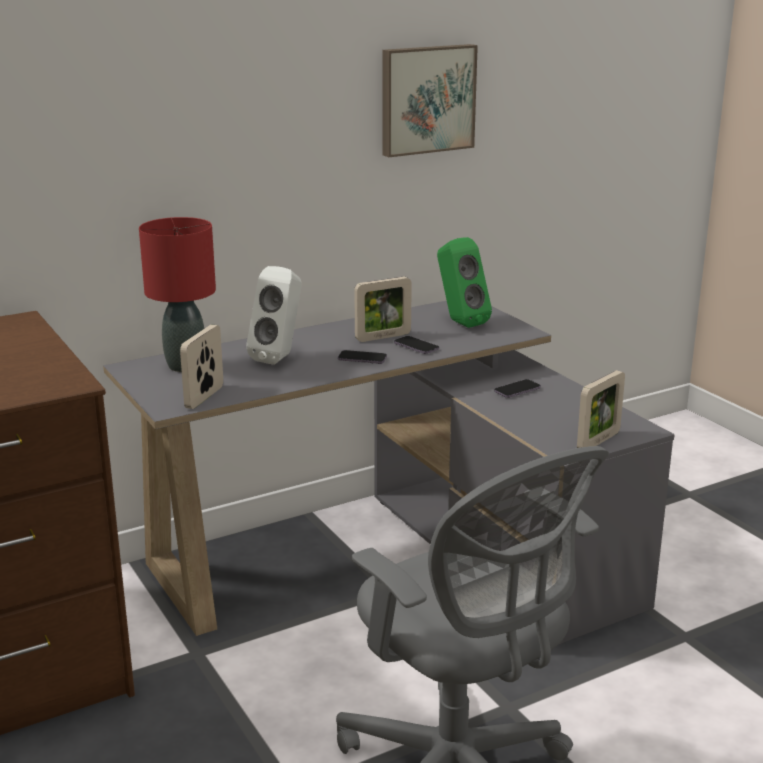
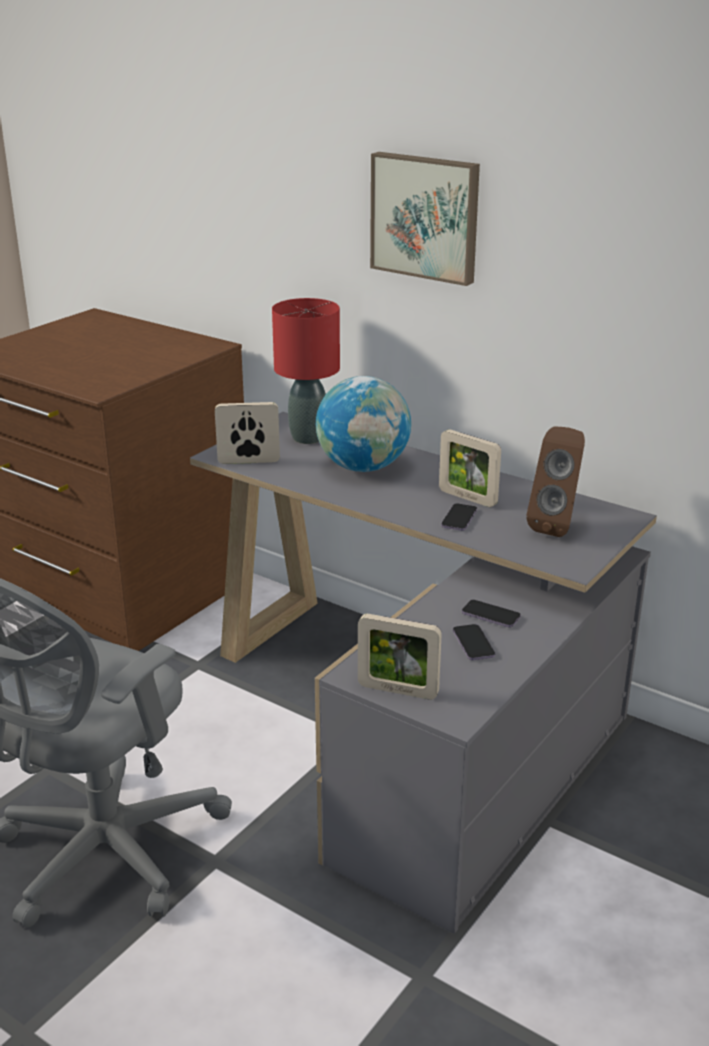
camera: 65 degrees right, 5 degrees up
white speaker [246,266,302,365] -> globe [316,376,411,472]
phone [338,350,387,364] -> phone moved to [453,624,495,660]
picture [383,44,478,157] -> picture moved to [370,152,480,286]
green speaker [437,237,492,328] -> brown speaker [526,426,585,537]

